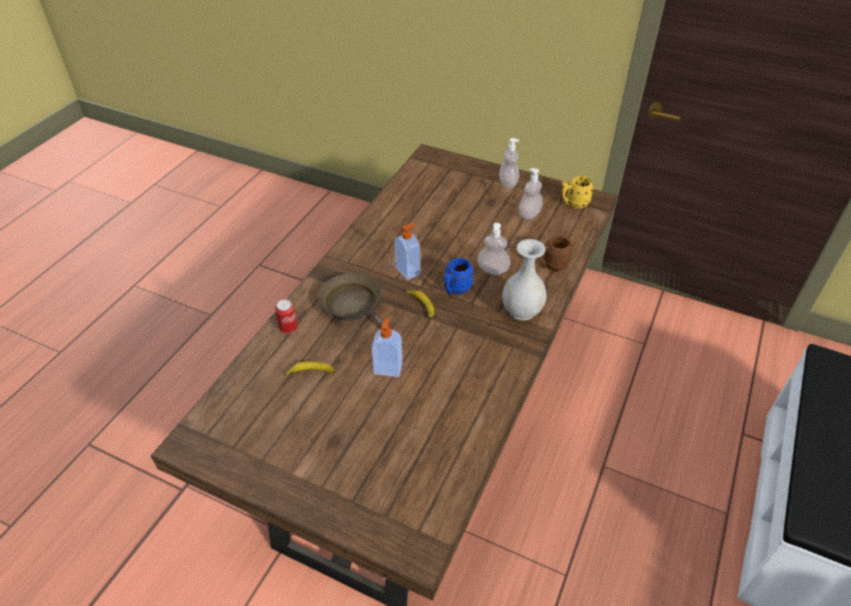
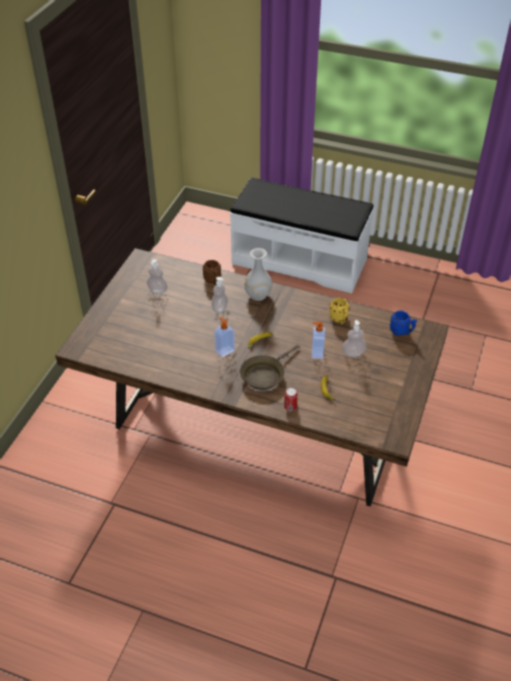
camera: 95 degrees left, 0 degrees up
blue mug [444,258,474,296] -> blue mug moved to [390,311,417,336]
soap dispenser [499,138,519,188] -> soap dispenser moved to [342,320,366,357]
yellow mug [561,176,594,209] -> yellow mug moved to [329,298,349,324]

